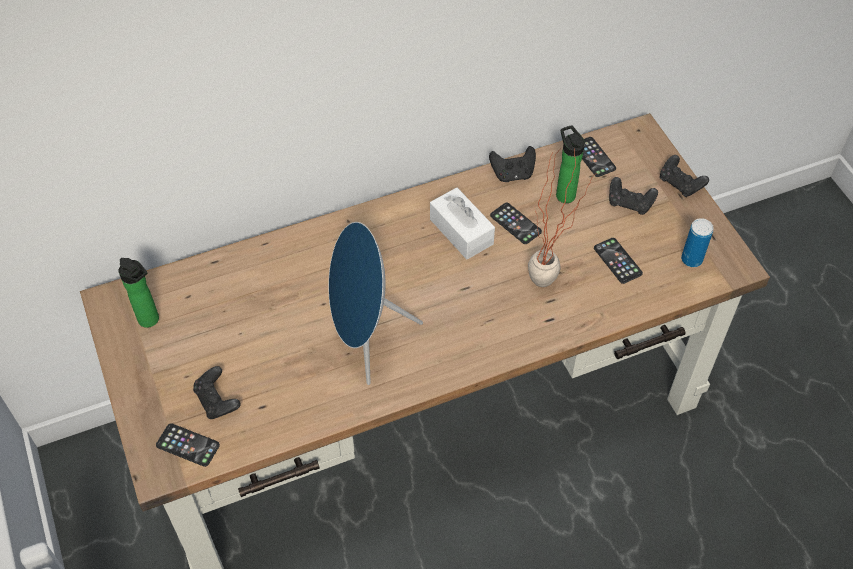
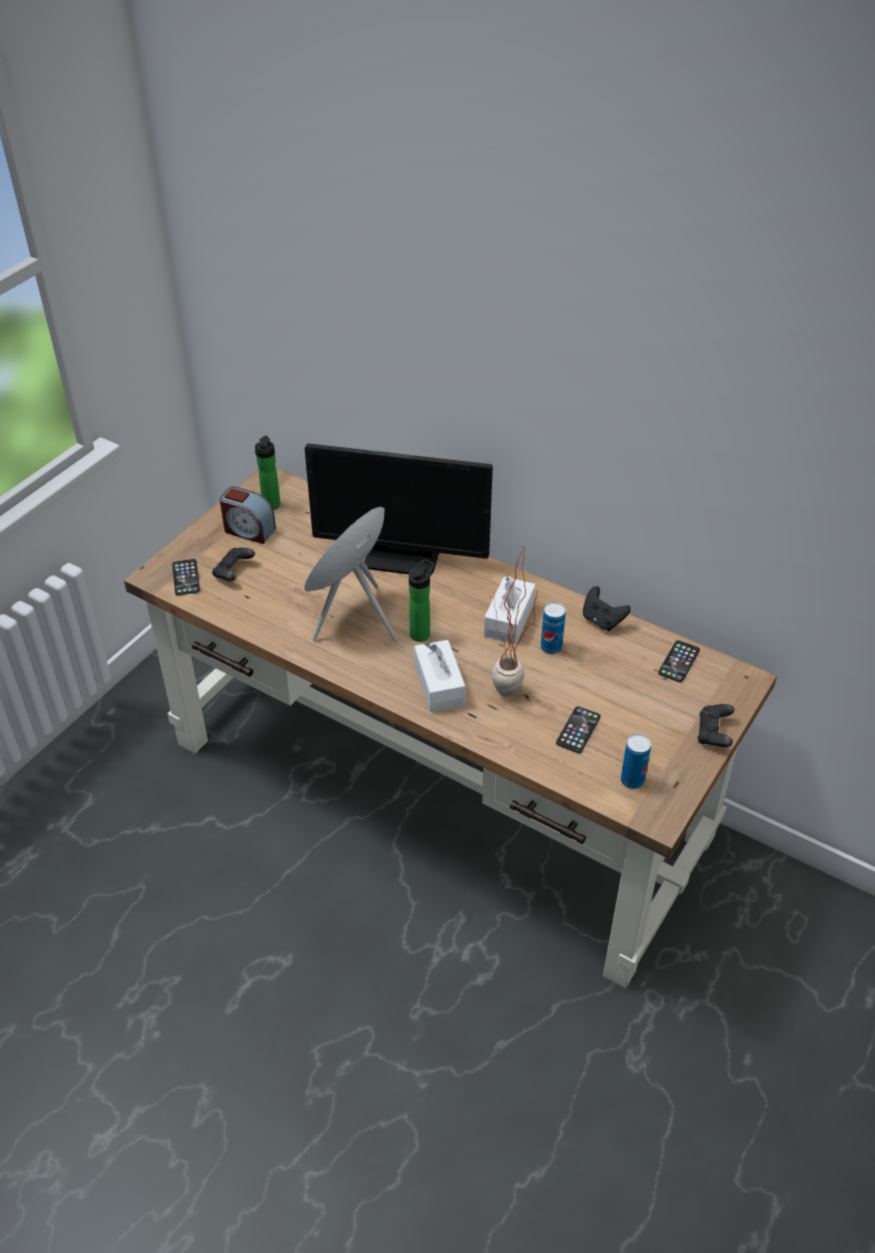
camera: 55 degrees right, 10 degrees down
phone [490,202,542,244] -> can [541,602,566,654]
bottle [556,125,585,203] -> bottle moved to [409,559,434,642]
black game controller [609,177,658,215] -> none
none -> alarm clock [220,486,276,544]
none -> monitor [305,443,493,575]
none -> white tissue box [414,640,465,712]

